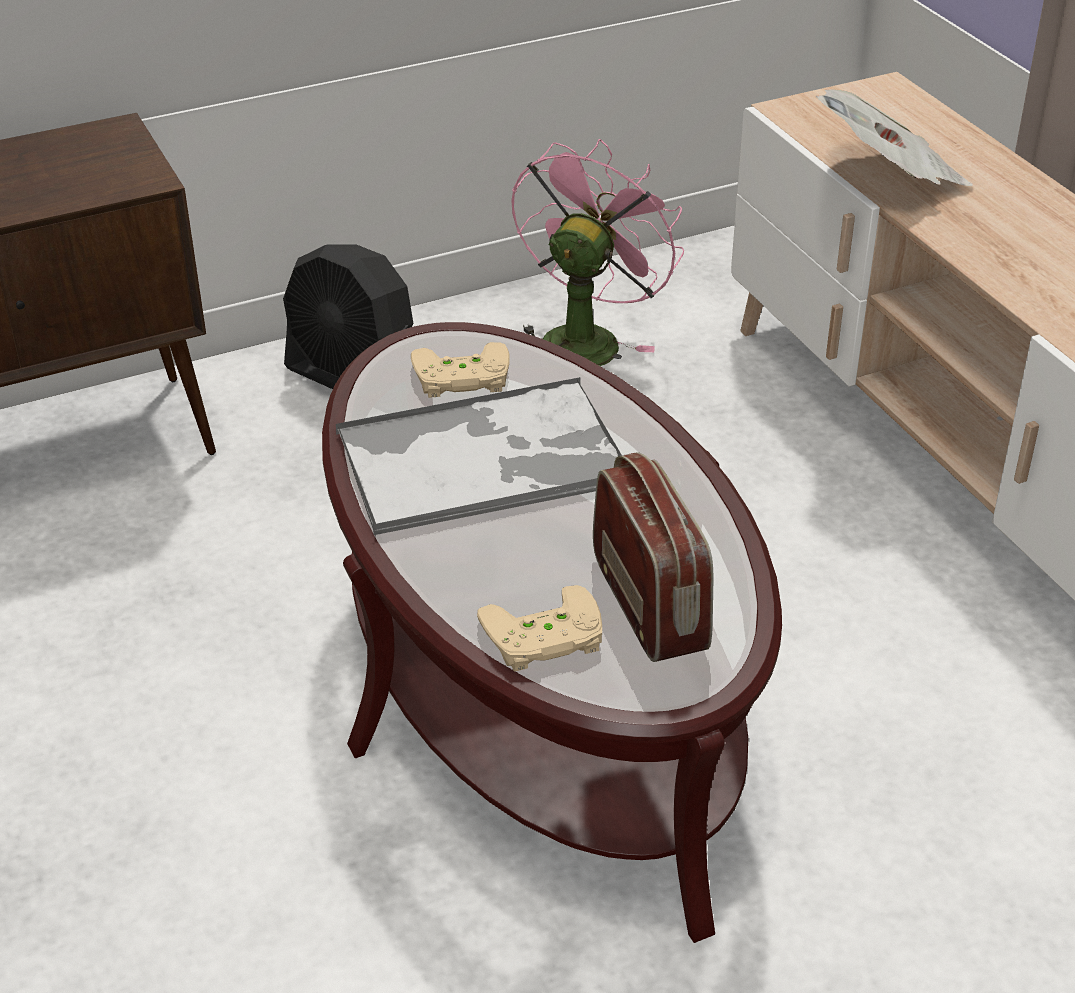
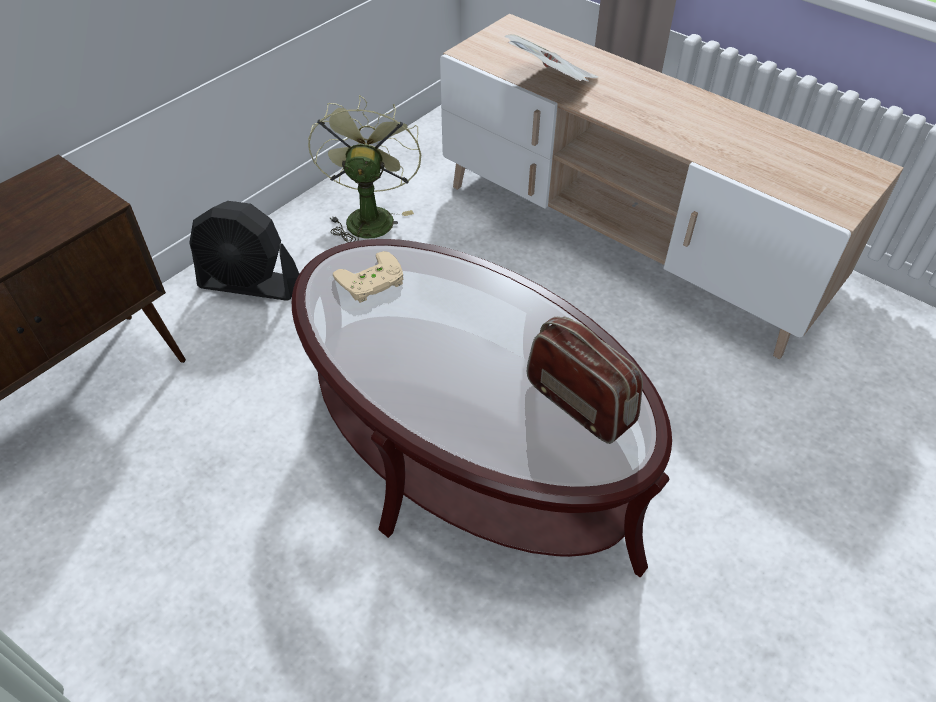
camera: 25 degrees left, 10 degrees up
tray [336,377,622,537] -> none
beige game controller [477,585,602,671] -> none
pink fan [511,139,684,366] -> green fan [308,95,421,242]

